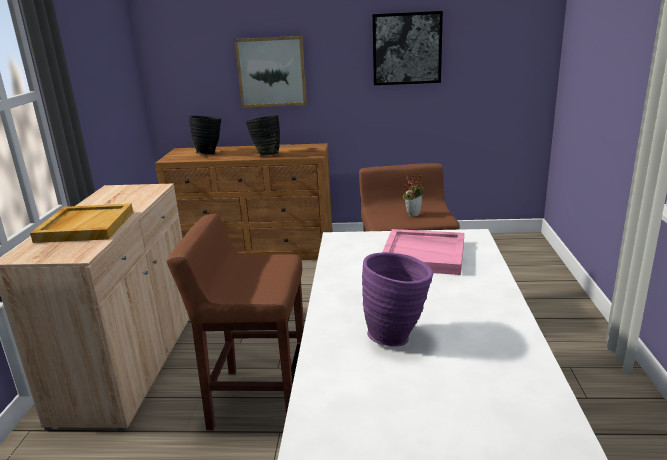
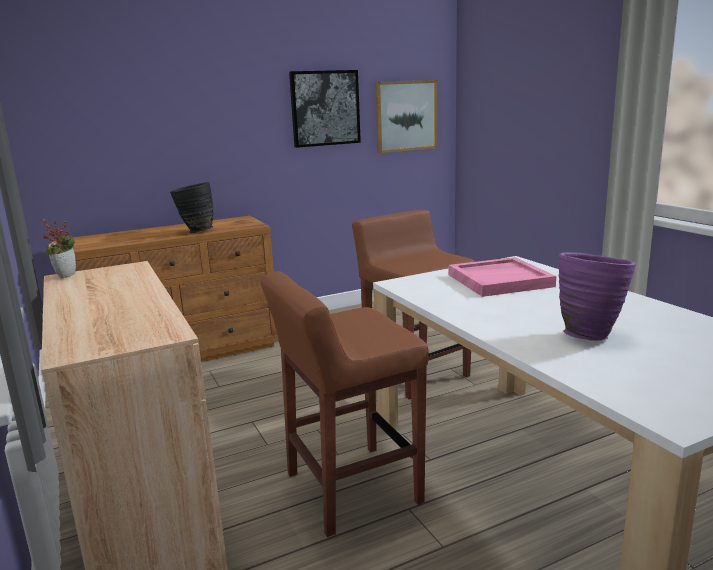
camera: 30 degrees left, 5 degrees down
beige tray [30,204,133,243] -> none
black vase [189,116,221,154] -> none
picture [235,36,307,108] -> picture moved to [375,80,437,153]
potted plant [403,172,424,217] -> potted plant moved to [43,219,76,279]

